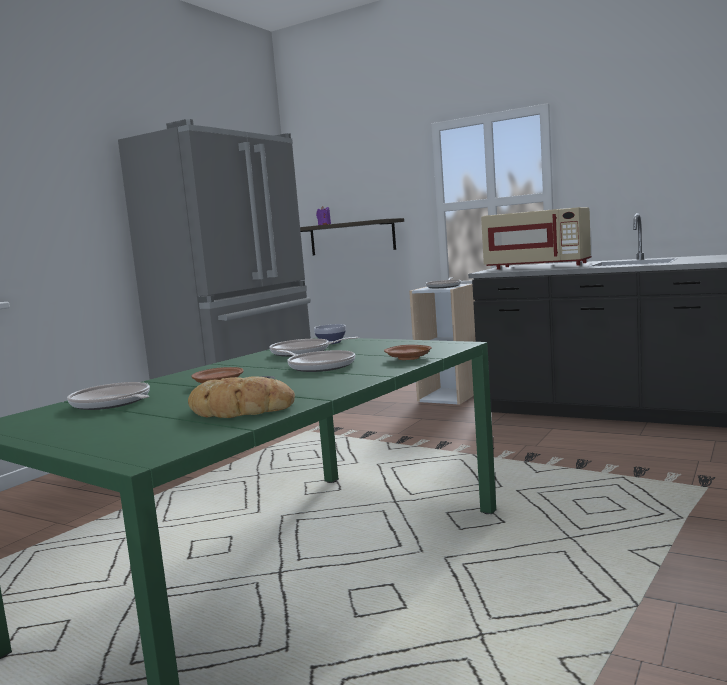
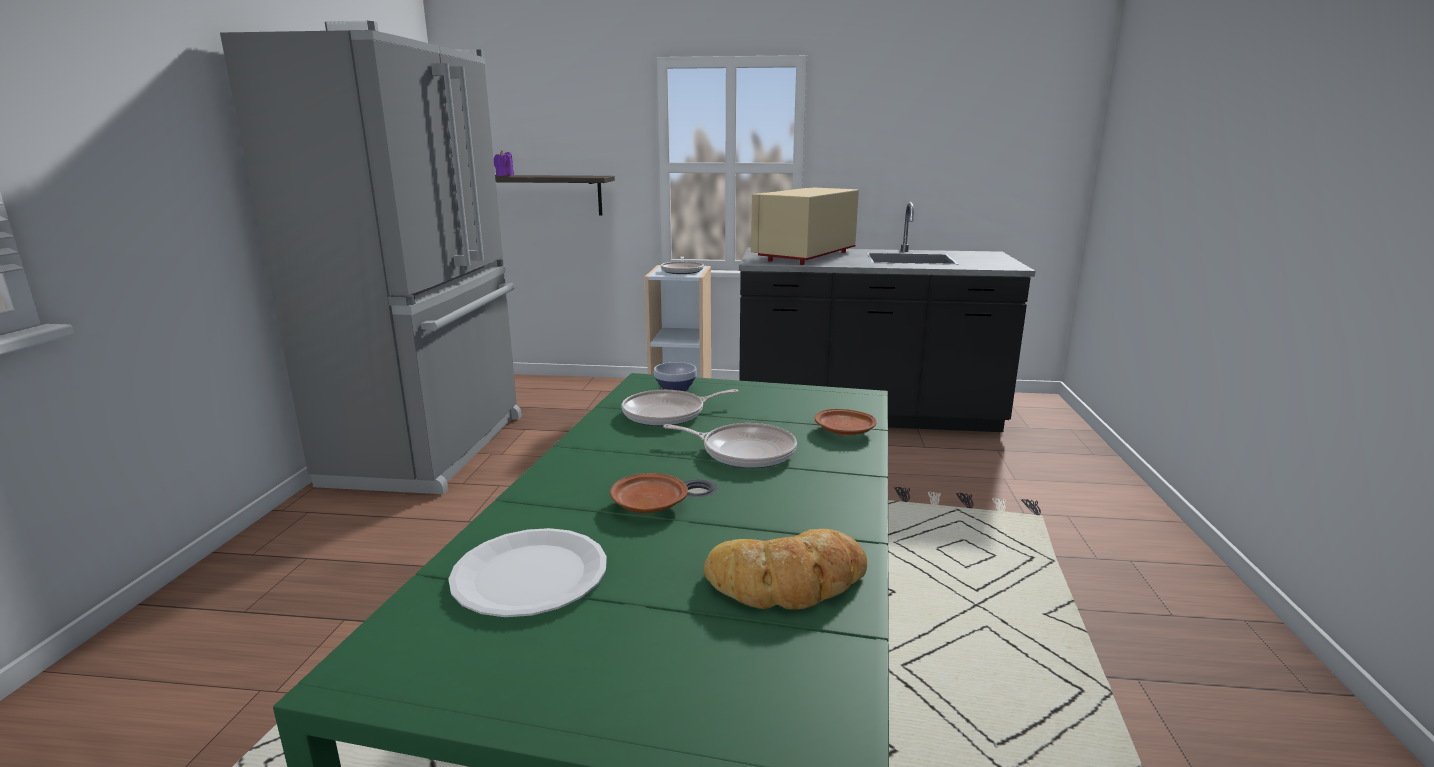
camera: 25 degrees left, 10 degrees up
frying pan [67,382,150,410] -> white plate [448,528,607,617]
beige microwave [481,207,591,270] -> beige microwave turned 120 degrees clockwise [751,187,859,265]

